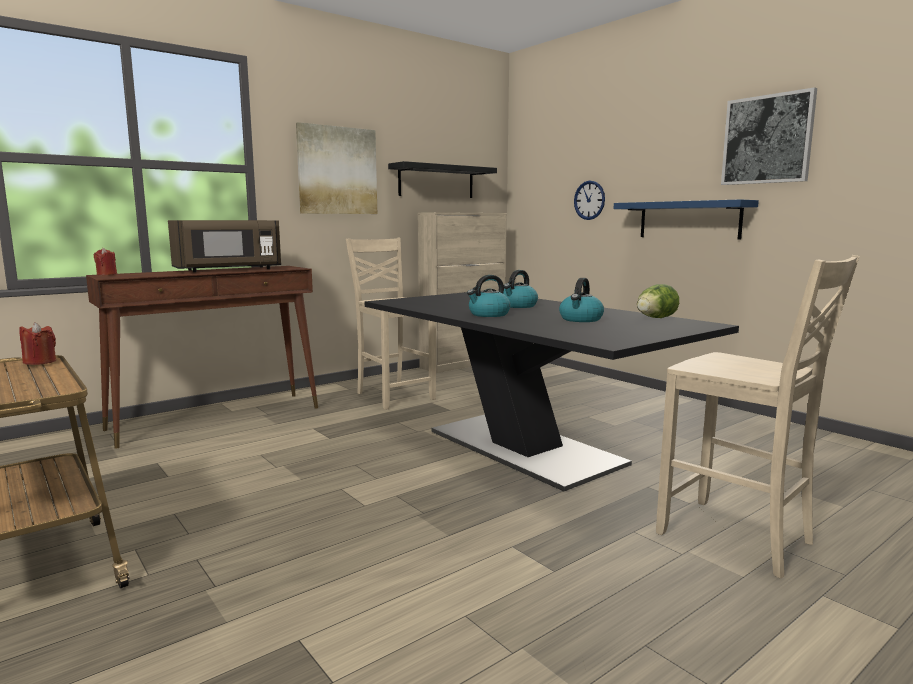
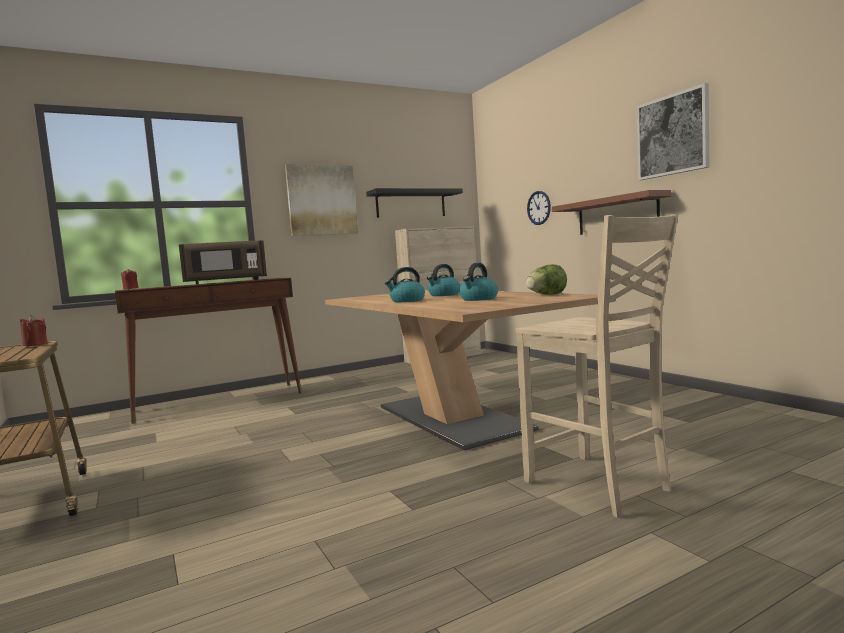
camera: 10 degrees right, 5 degrees down
beige chair [346,238,436,410] -> none
black dining table [365,292,739,491] -> beige dining table [325,290,615,450]
blue shelf [614,199,759,239] -> brown shelf [552,190,671,235]

